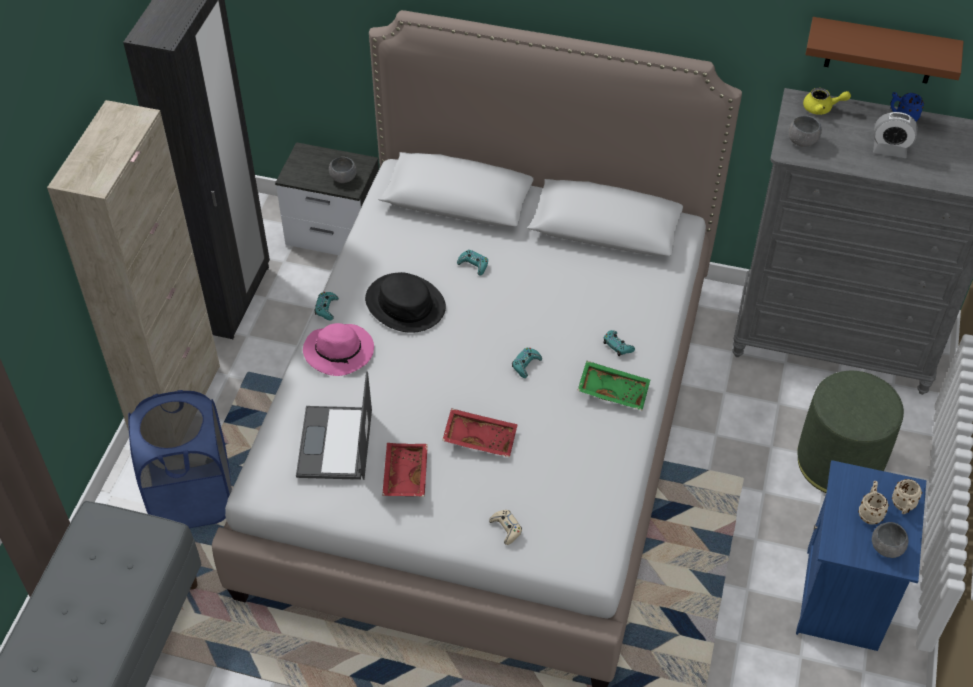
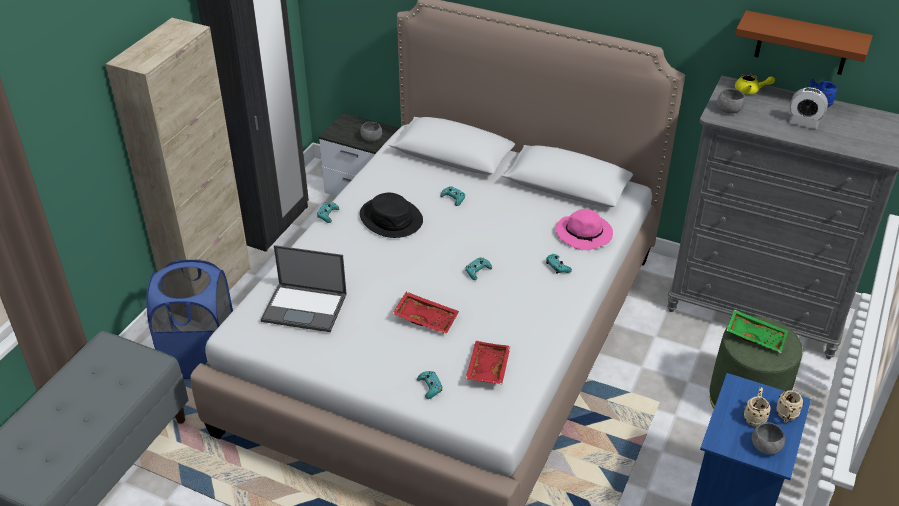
camera: 10 degrees right, 10 degrees down
laptop [296,371,372,480] -> laptop turned 90 degrees counterclockwise [261,245,347,332]
pink hat [303,323,374,376] -> pink hat moved to [556,209,613,250]
red tray [382,443,428,497] -> red tray moved to [466,341,511,384]
beige game controller [489,510,522,545] -> turquoise game controller [417,371,443,399]
green tray [577,361,650,410] -> green tray moved to [726,309,788,353]

